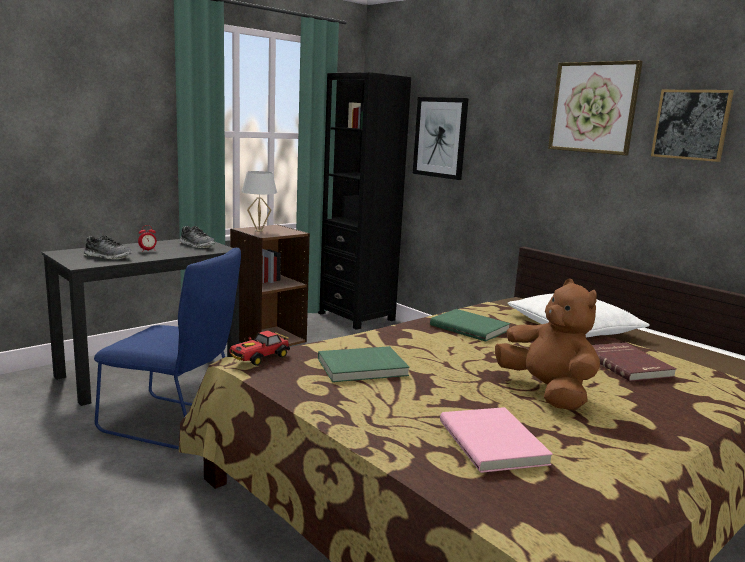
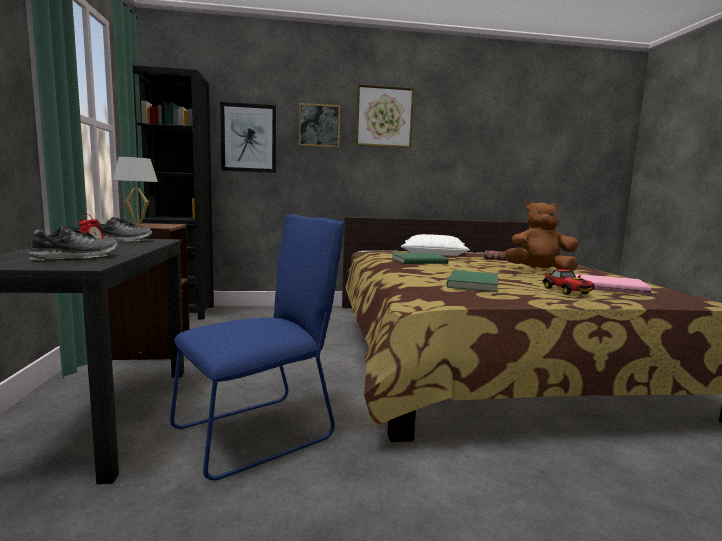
camera: 55 degrees left, 5 degrees down
toy car [229,330,290,366] -> toy car moved to [543,270,595,295]
picture [651,90,734,162] -> picture moved to [299,103,340,147]

